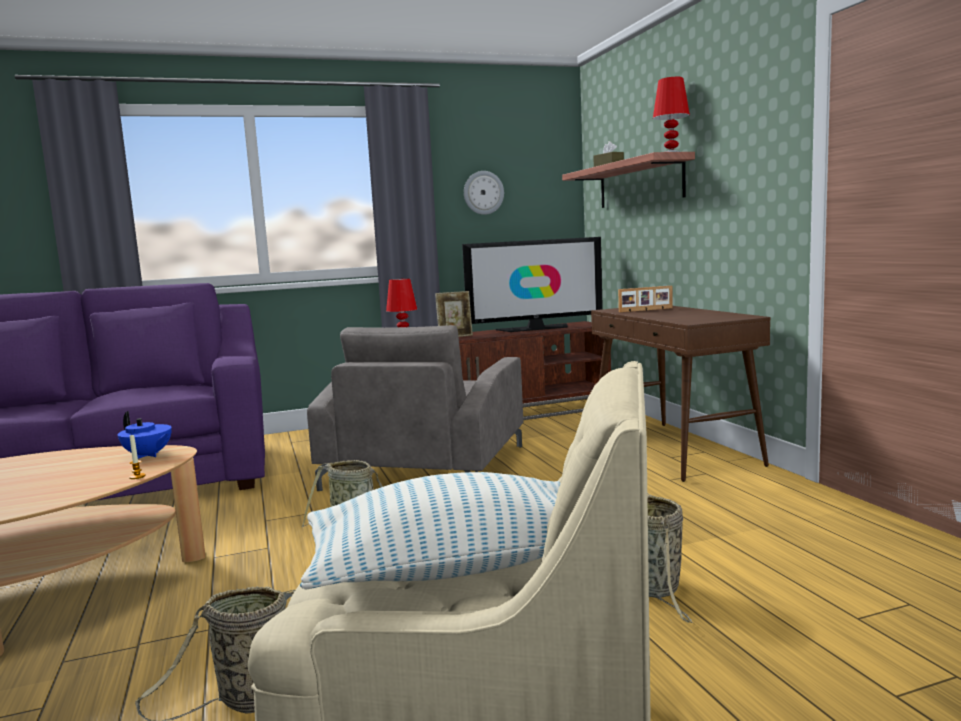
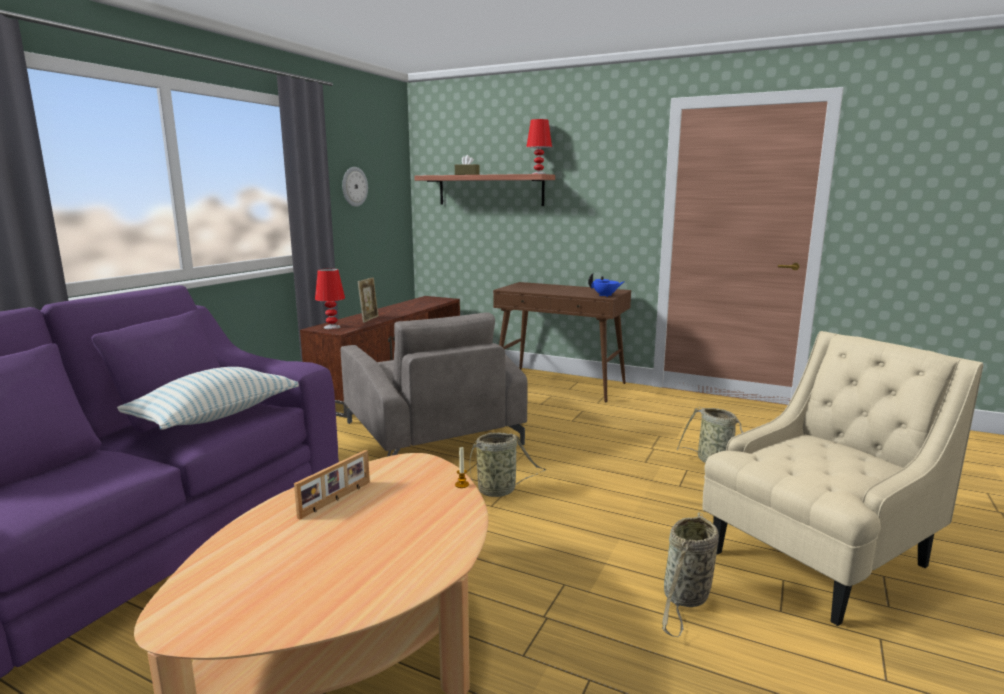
camera: 45 degrees left, 5 degrees up
blue teapot [118,411,172,459] -> blue teapot moved to [588,273,625,297]
pillow [300,472,561,589] -> pillow moved to [117,367,299,430]
television [462,237,603,332] -> none
picture frame [618,286,673,312] -> picture frame moved to [294,450,370,519]

